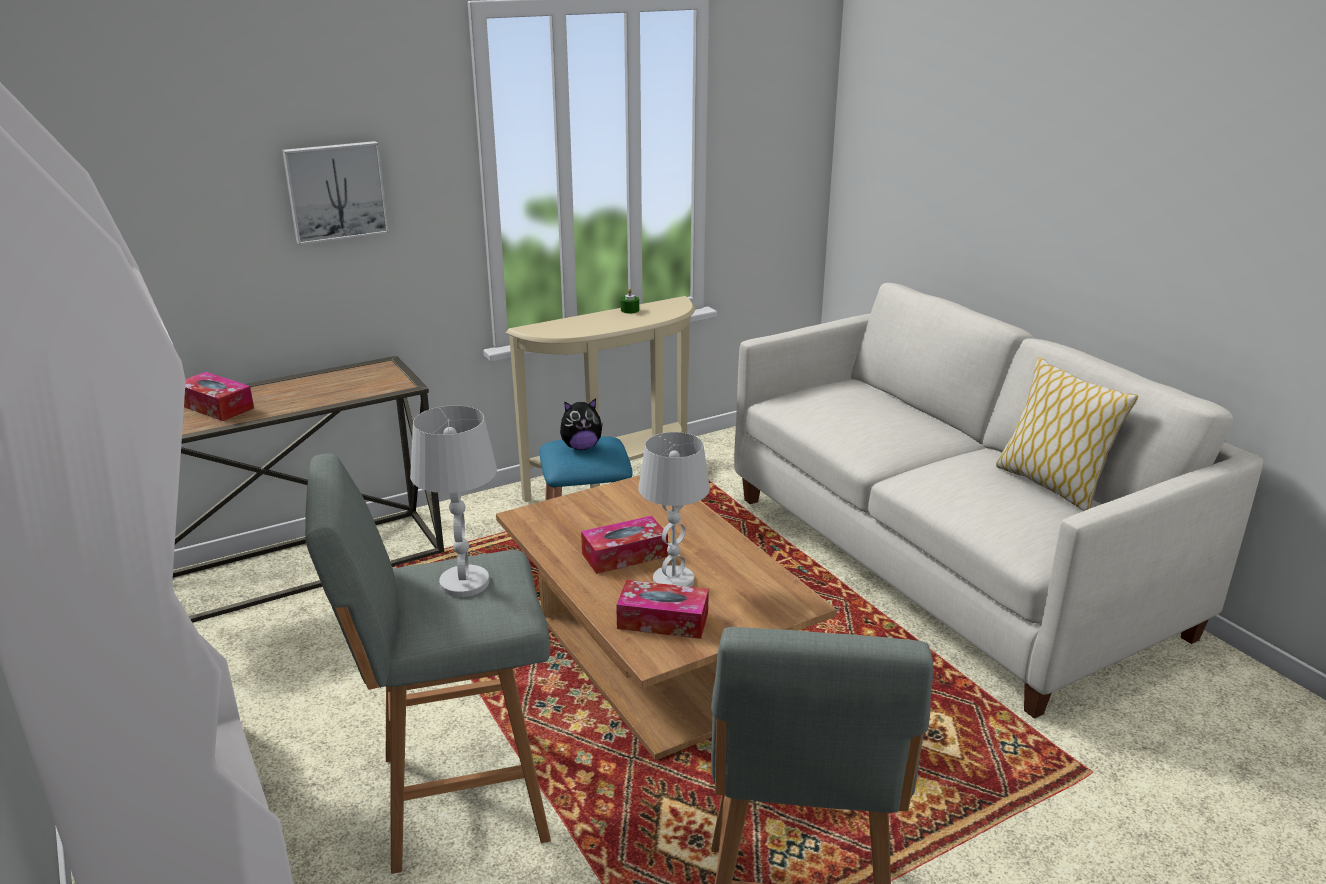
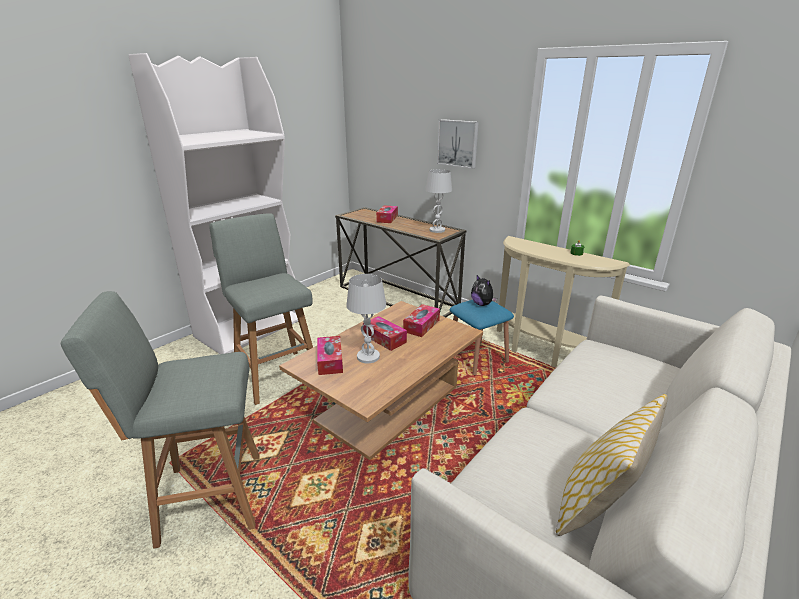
camera: 70 degrees right, 0 degrees up
white table lamp [410,406,497,597] -> white table lamp moved to [425,169,452,233]
none -> tissue box [403,304,440,337]

